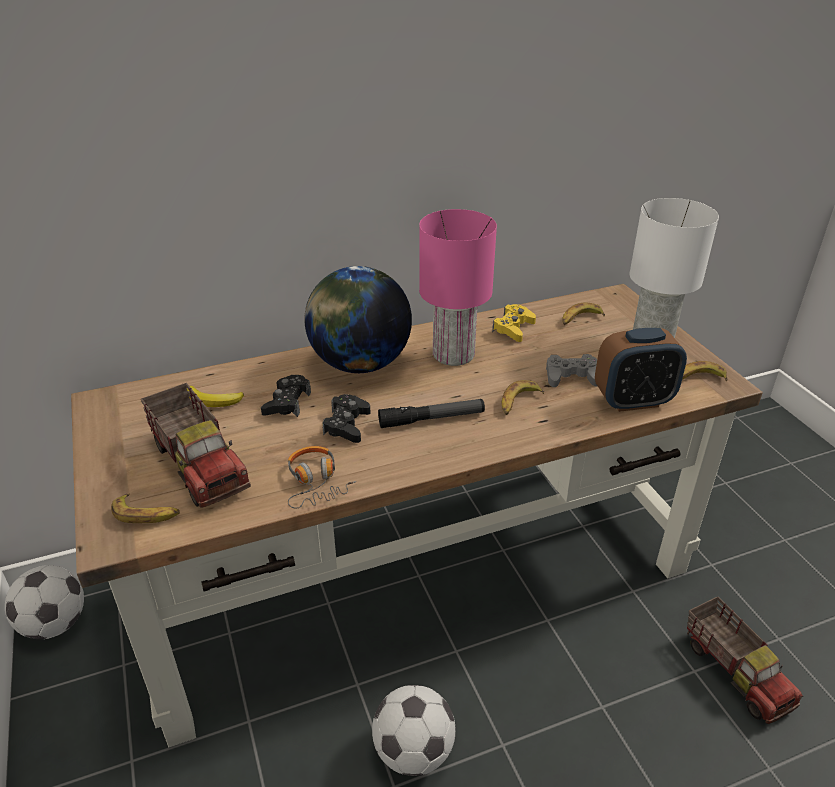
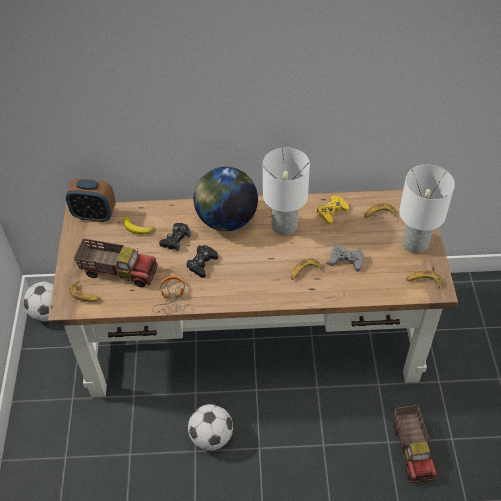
camera: 20 degrees right, 15 degrees up
toy truck [141,383,251,508] -> toy truck turned 60 degrees counterclockwise [74,238,158,287]
flashlight [378,399,485,428] -> none
pink table lamp [419,209,497,366] -> white table lamp [263,147,310,235]
alarm clock [595,328,687,412] -> alarm clock moved to [66,179,116,222]

